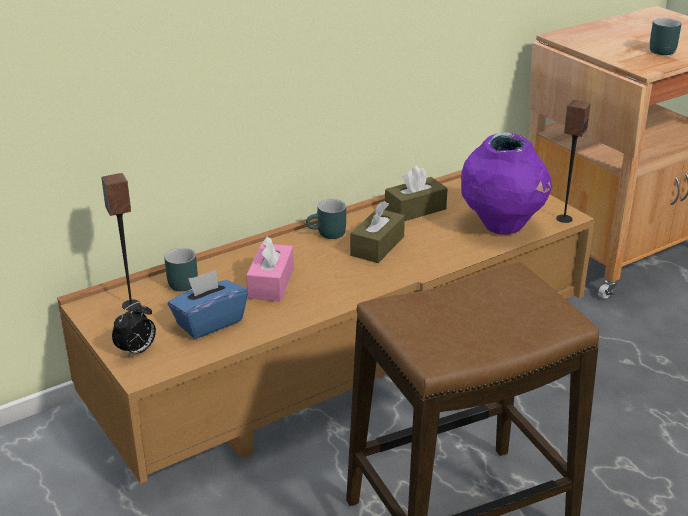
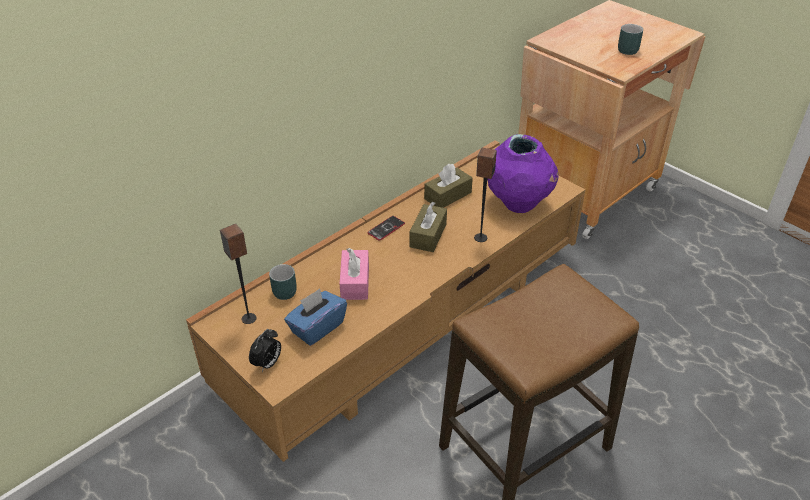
camera: 10 degrees left, 10 degrees up
turquoise mug [306,199,346,239] -> phone [367,216,405,241]
speaker [556,100,590,223] -> speaker moved to [474,148,497,242]

